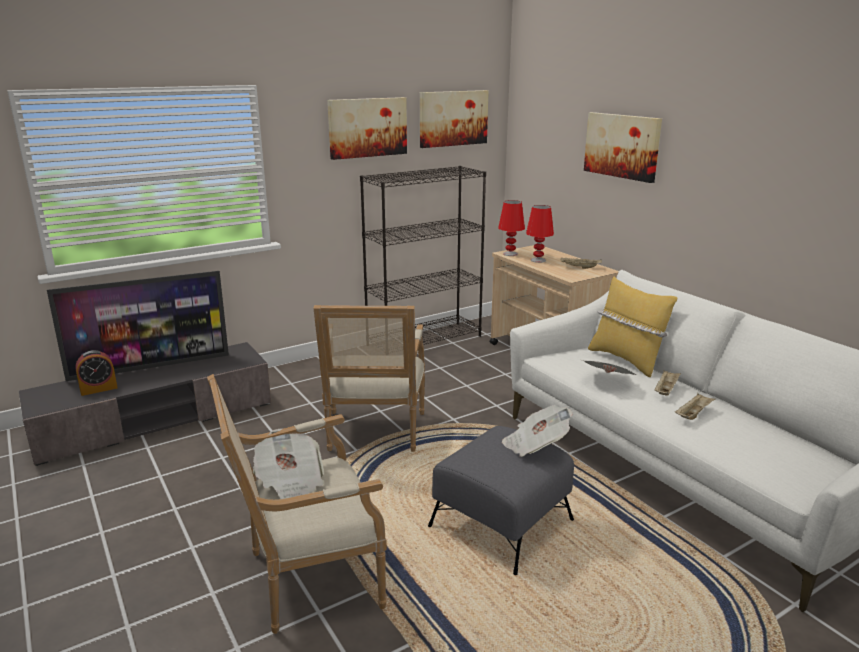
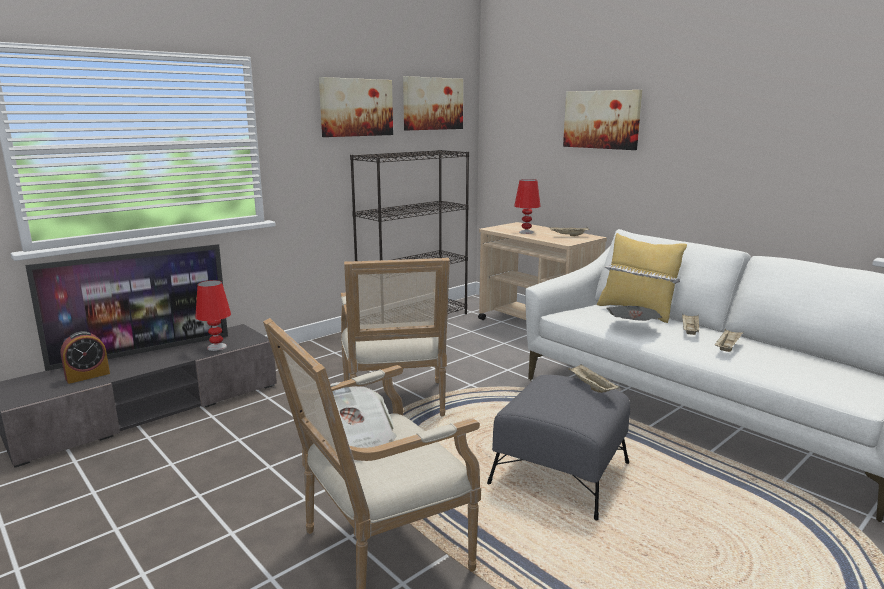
camera: 10 degrees left, 5 degrees down
red table lamp [498,200,525,256] -> red table lamp moved to [195,280,231,351]
newspaper [502,405,573,457] -> beige tray [568,364,620,393]

